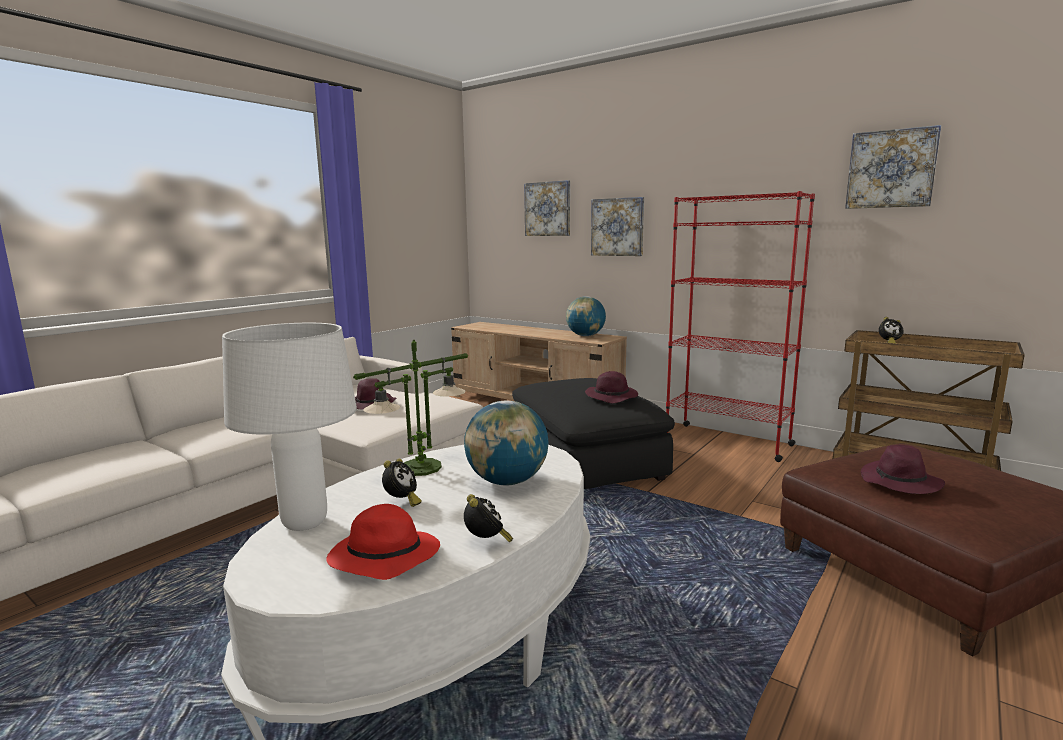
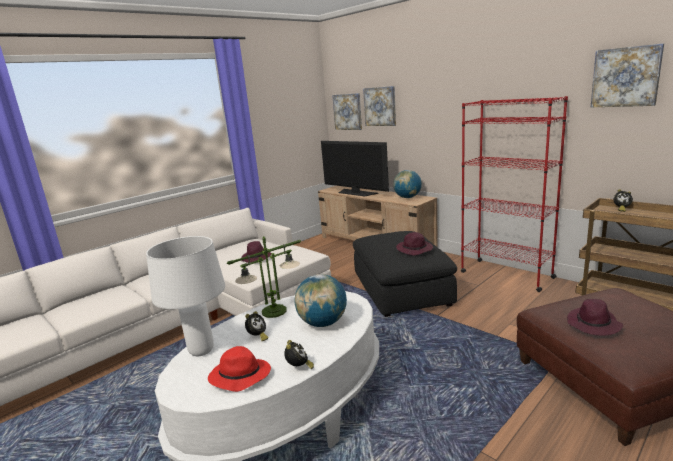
camera: 10 degrees right, 5 degrees up
picture [591,197,644,256] -> picture moved to [332,93,362,130]
none -> television [321,141,389,197]

